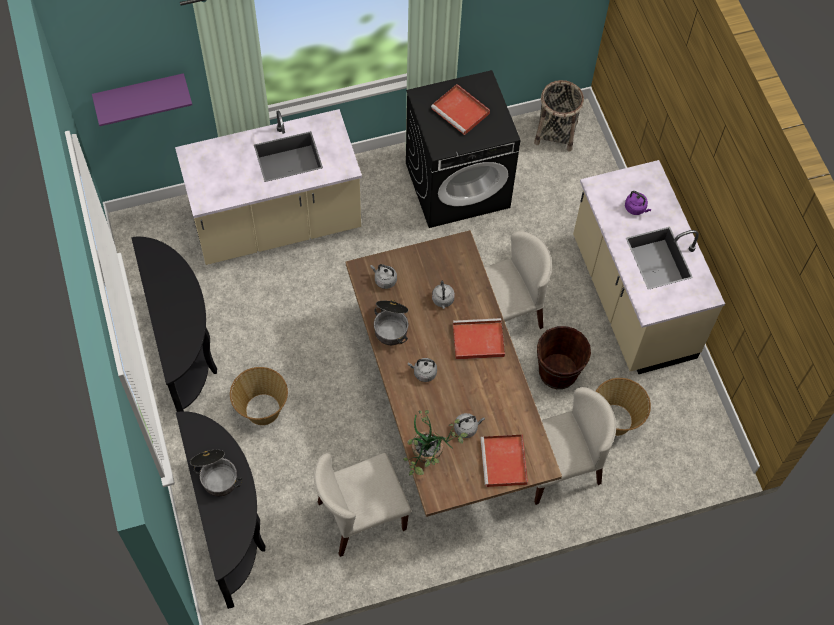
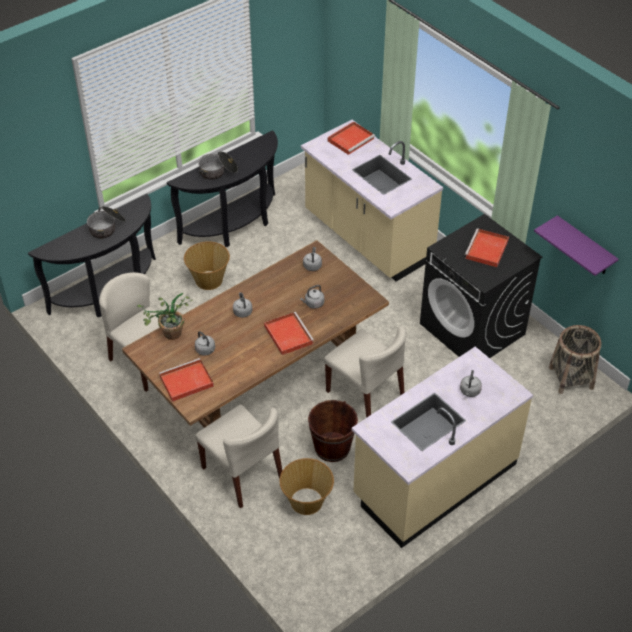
camera: 70 degrees right, 15 degrees down
purple shelf [92,73,192,126] -> purple shelf moved to [534,215,619,276]
cooking pot [374,300,409,345] -> cooking pot moved to [198,152,238,180]
purple kettle [625,191,652,215] -> grey kettle [460,370,482,397]
none -> red tray [328,121,375,155]

